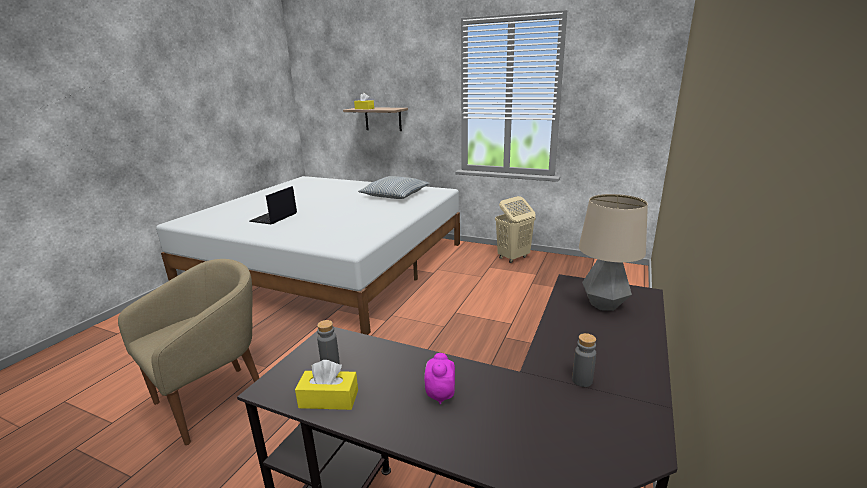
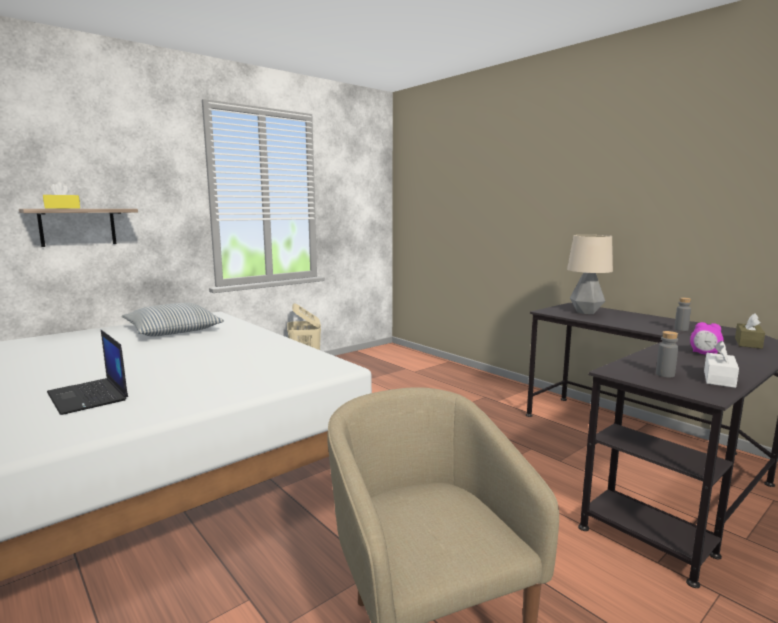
camera: 65 degrees left, 10 degrees down
yellow tissue box [295,360,358,410] -> white tissue box [704,341,739,388]
none -> brown tissue box [735,313,765,349]

